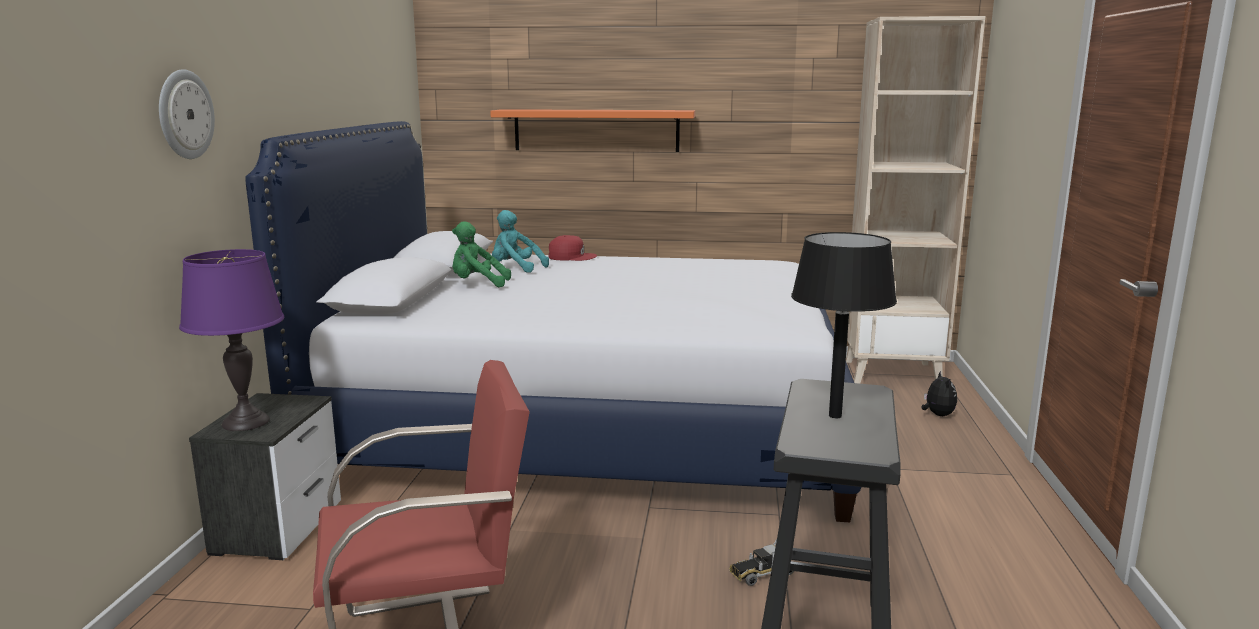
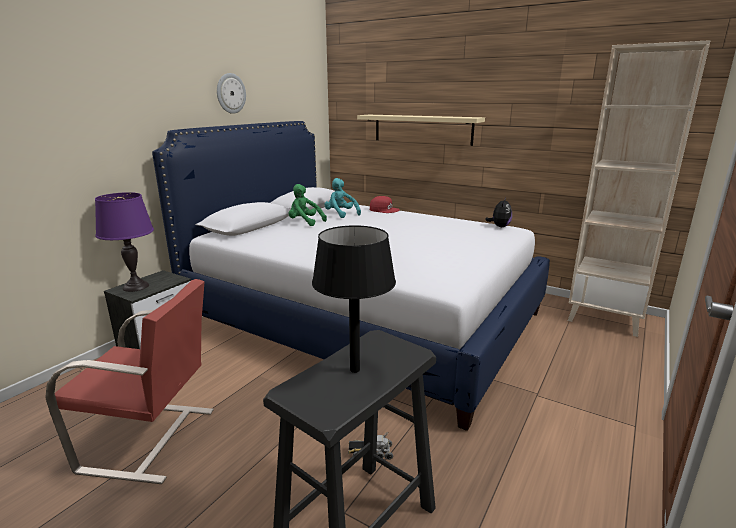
camera: 25 degrees right, 5 degrees up
wall clock [159,69,215,159] -> wall clock moved to [217,73,246,114]
orange shelf [490,109,695,152] -> beige shelf [357,115,485,146]
plush toy [922,370,957,416] -> plush toy moved to [485,198,512,227]

